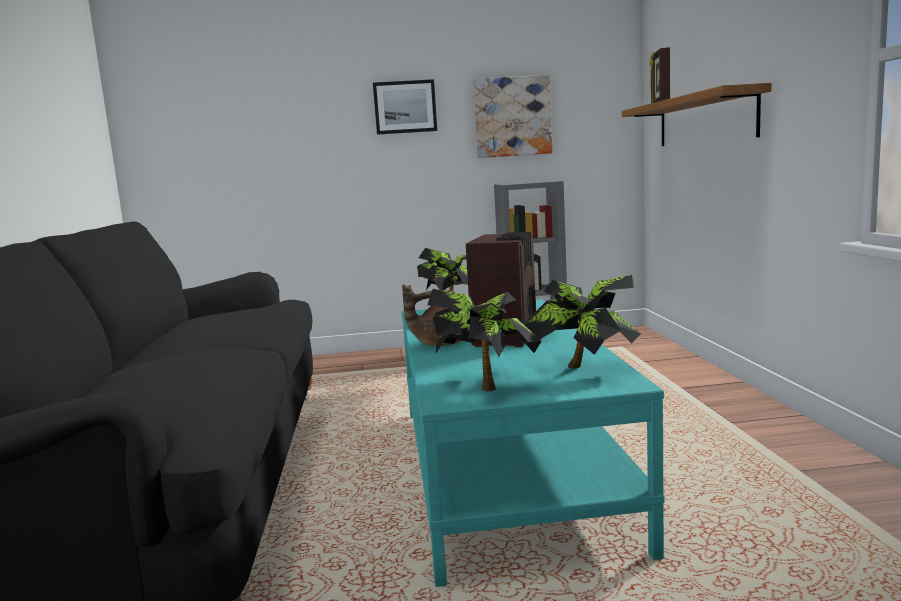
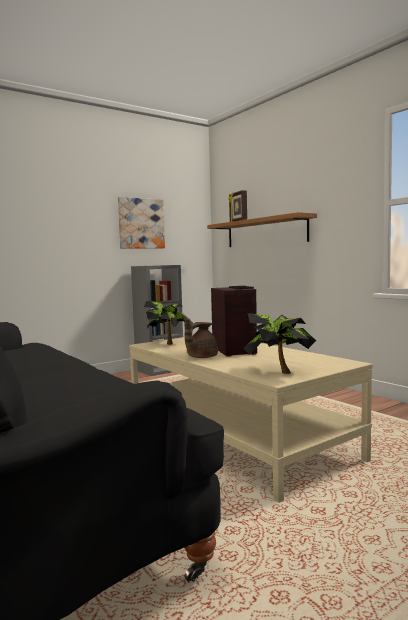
camera: 30 degrees left, 5 degrees down
picture [373,79,437,135] -> none
turquoise coffee table [402,299,665,587] -> beige coffee table [129,337,372,503]
potted plant [524,275,641,369] -> none

